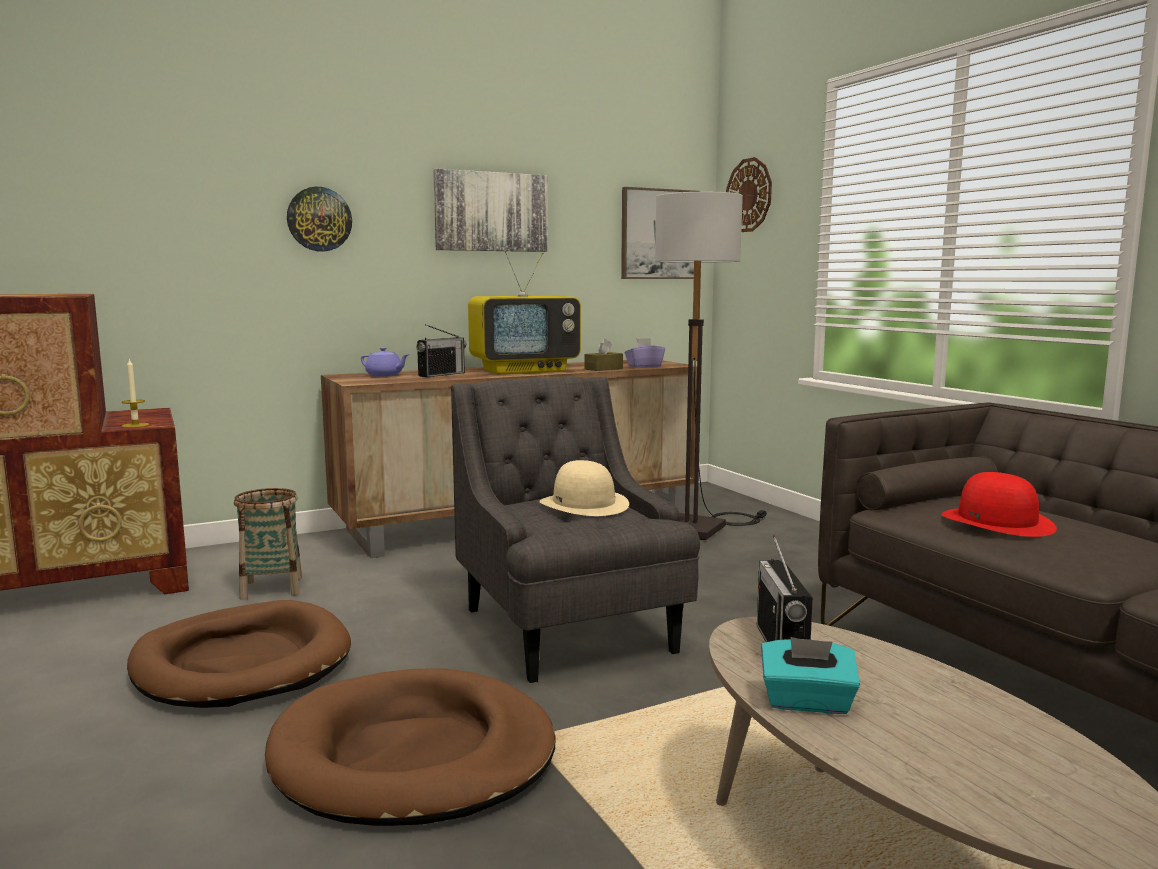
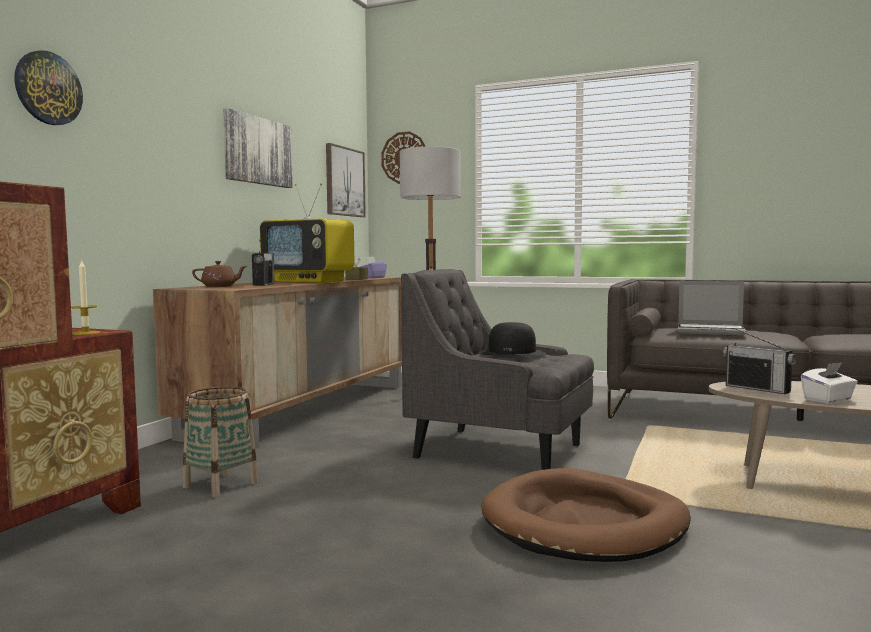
camera: 40 degrees left, 5 degrees down
brown dog bed [127,600,351,708] -> none
wall clock [287,187,352,252] -> wall clock moved to [14,50,83,125]
purple teapot [361,347,410,377] -> brown teapot [192,261,247,287]
television [468,250,581,375] -> television turned 90 degrees clockwise [260,183,354,283]
beige hat [539,460,629,516] -> black hat [478,322,546,356]
turquoise tissue box [761,637,860,714] -> white tissue box [801,362,857,404]
red hat [941,472,1057,537] -> laptop [678,281,746,335]

